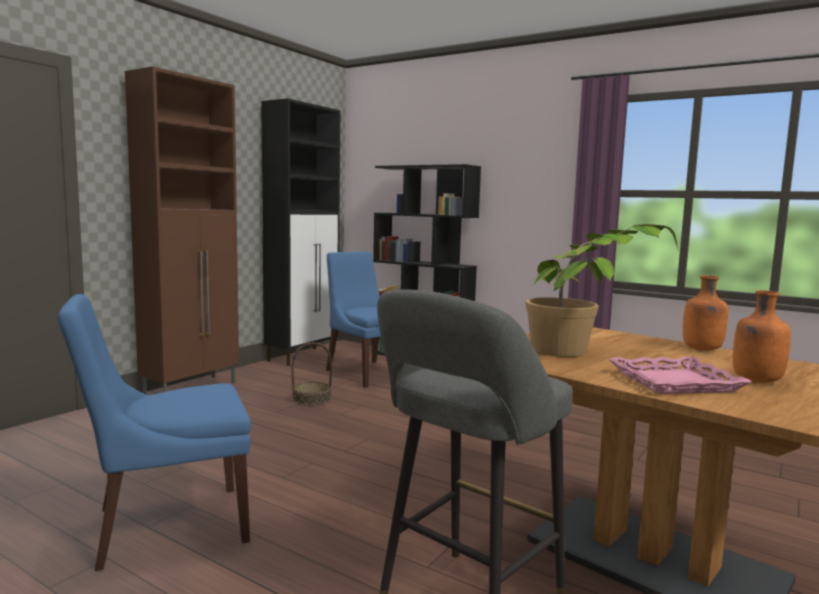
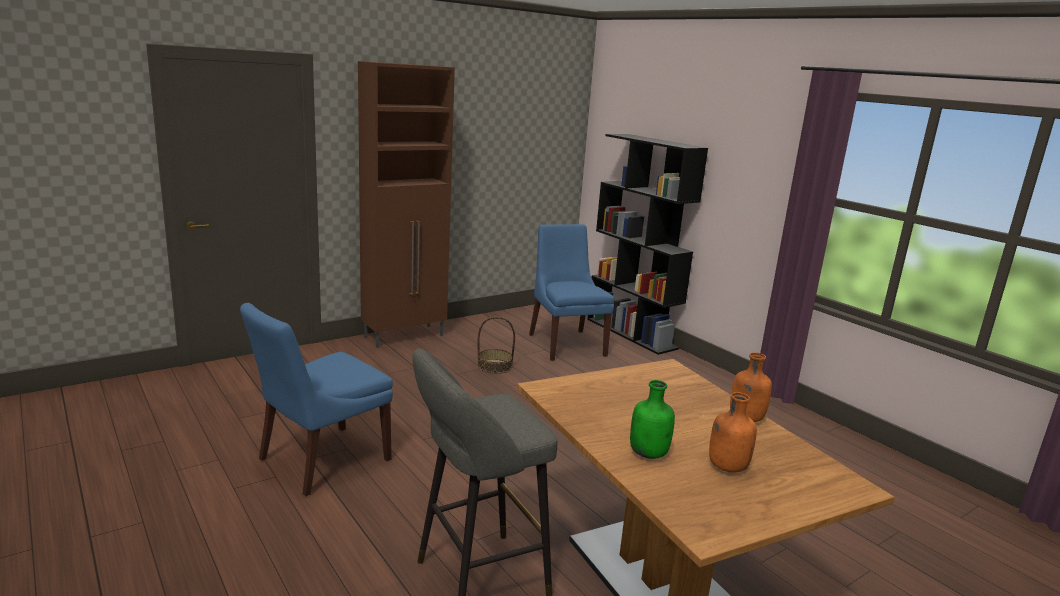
camera: 20 degrees right, 10 degrees up
blue chair [58,294,251,571] -> blue chair turned 45 degrees counterclockwise [240,303,393,496]
black cabinet [261,98,340,366] -> none
potted plant [526,224,679,357] -> none
pink tray [609,357,752,394] -> green bottle [630,380,675,459]

